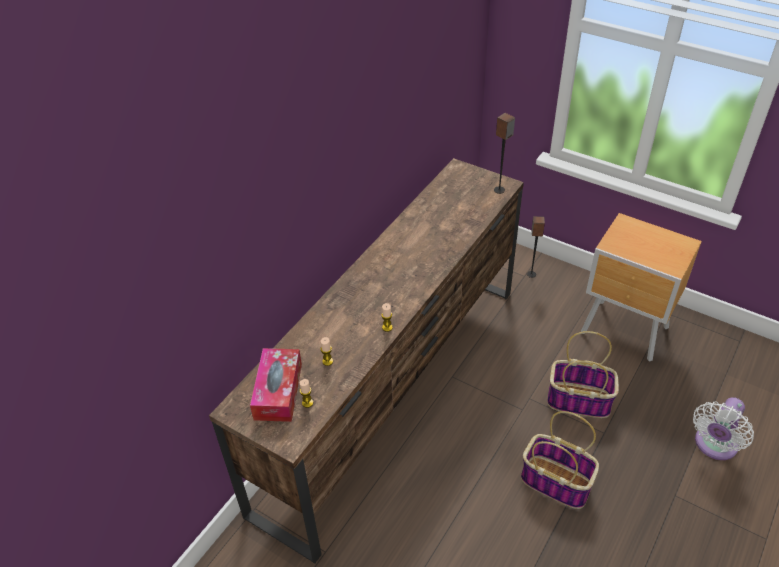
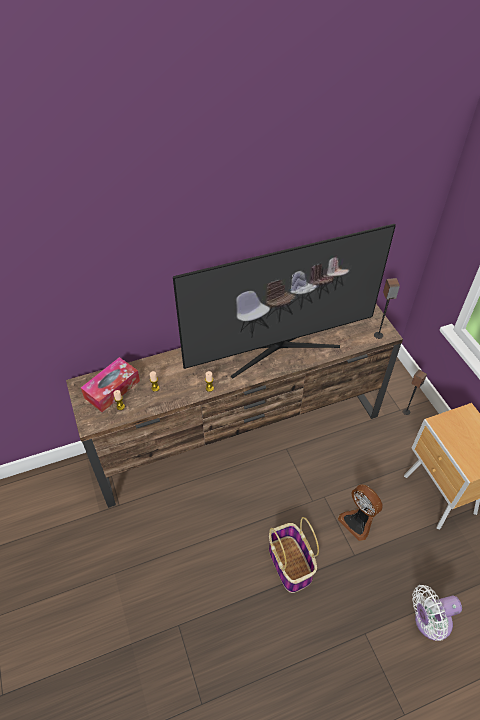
camera: 35 degrees right, 5 degrees up
basket [547,331,619,418] -> fan [338,484,383,541]
none -> television [173,224,396,378]

